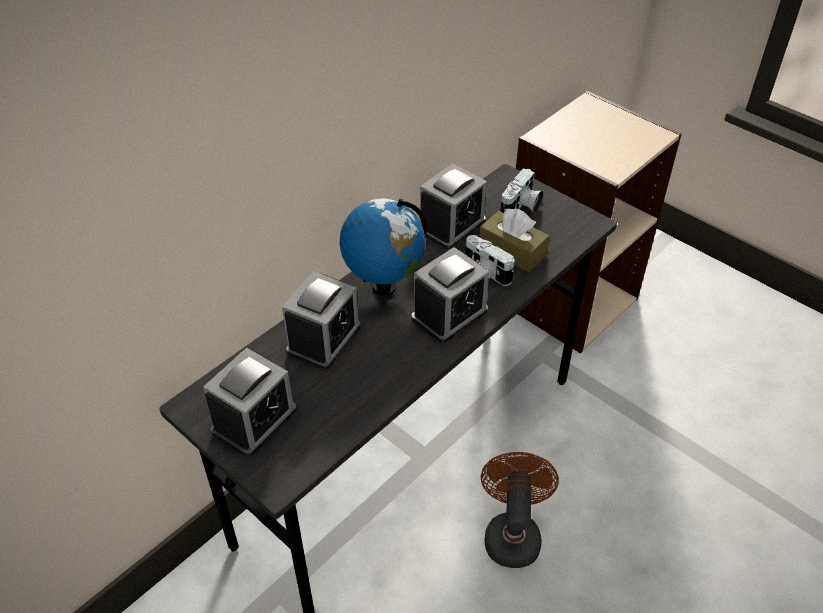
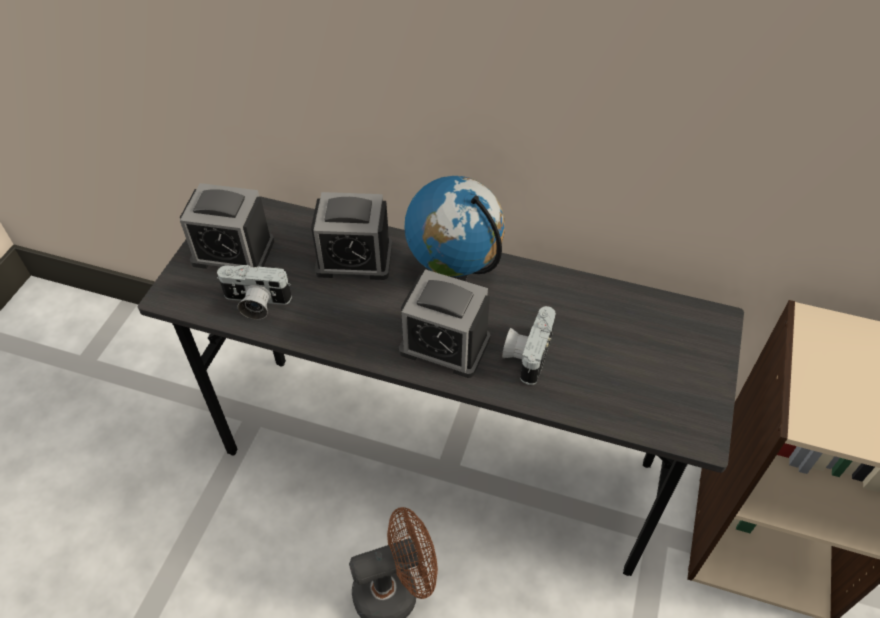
camera: 65 degrees right, 5 degrees up
alarm clock [420,163,487,250] -> none
brown tissue box [479,208,550,273] -> none
camera [500,168,544,213] -> camera moved to [217,265,292,320]

